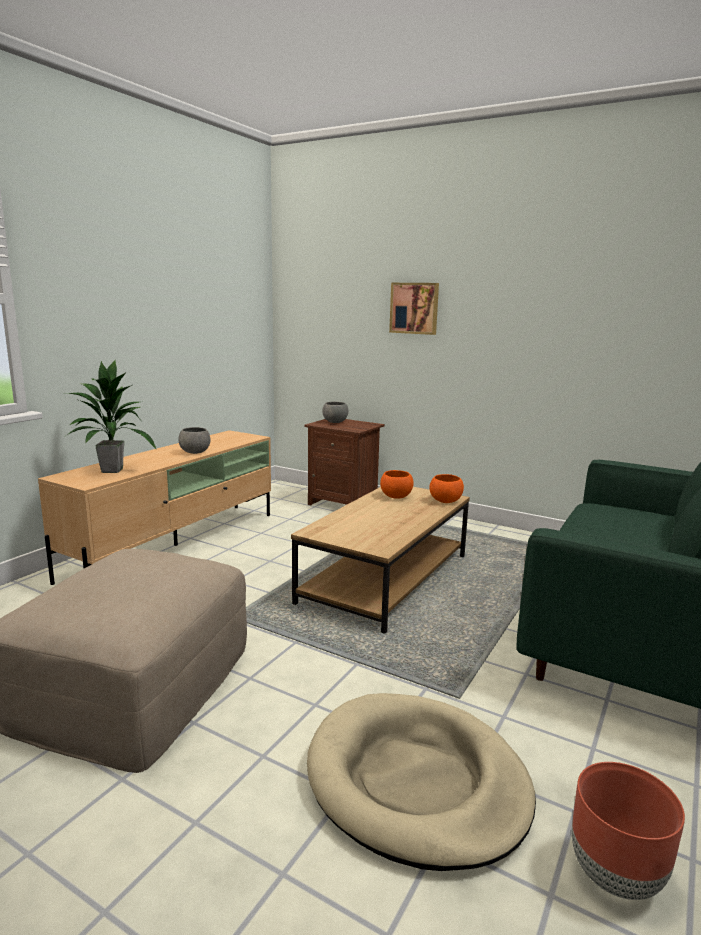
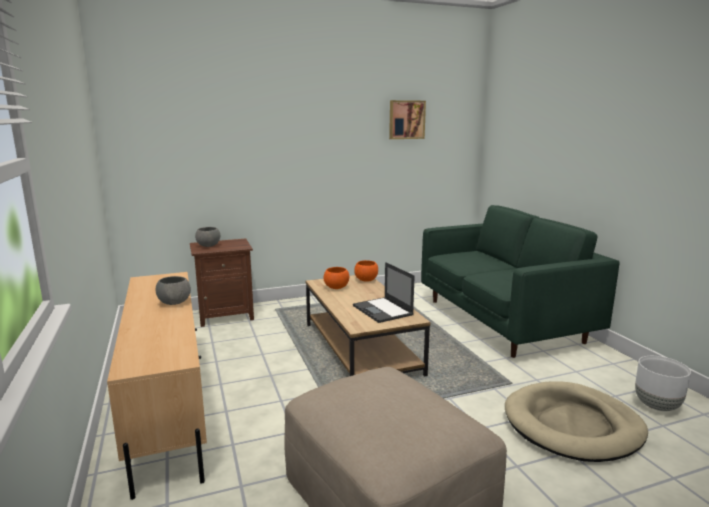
camera: 50 degrees left, 0 degrees up
potted plant [66,360,157,473] -> none
picture [389,283,439,335] -> picture moved to [389,100,426,139]
brown planter [572,762,685,900] -> white planter [635,356,691,411]
none -> laptop [353,262,415,323]

